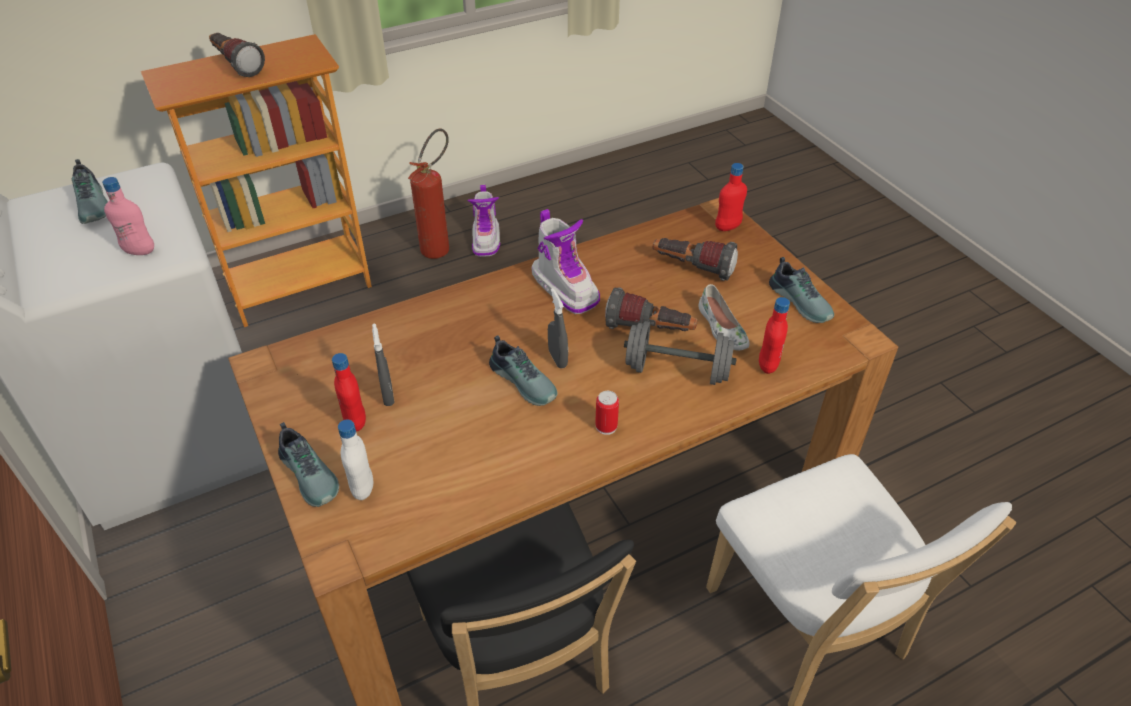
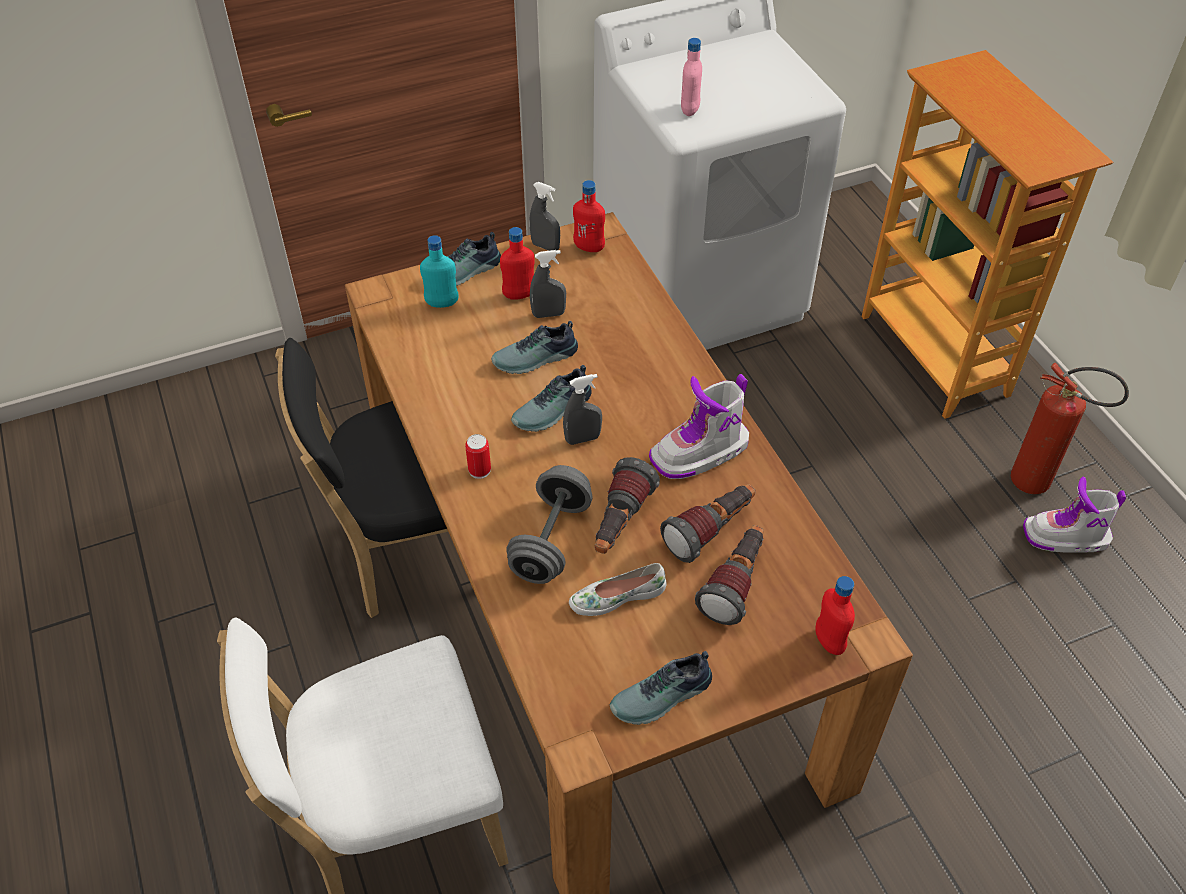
camera: 95 degrees right, 5 degrees up
shoe [72,159,108,224] -> shoe moved to [491,321,578,374]
flashlight [209,33,265,77] -> flashlight moved to [660,484,756,563]
white bottle [338,420,373,500] -> turquoise bottle [420,235,459,308]
red bottle [759,297,790,374] -> red bottle moved to [573,180,605,252]
none -> grey spray bottle [529,182,560,251]

